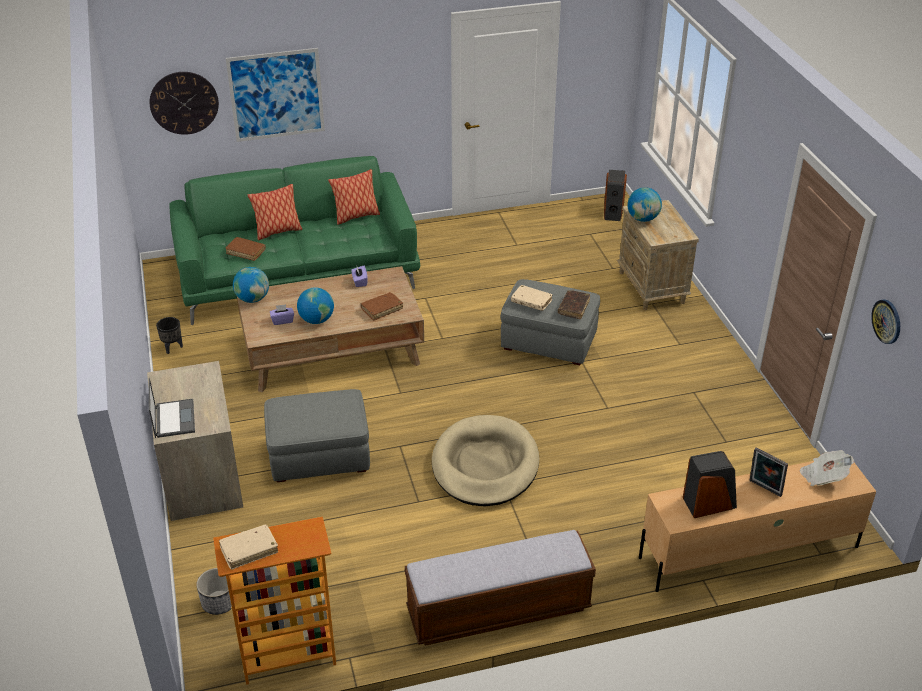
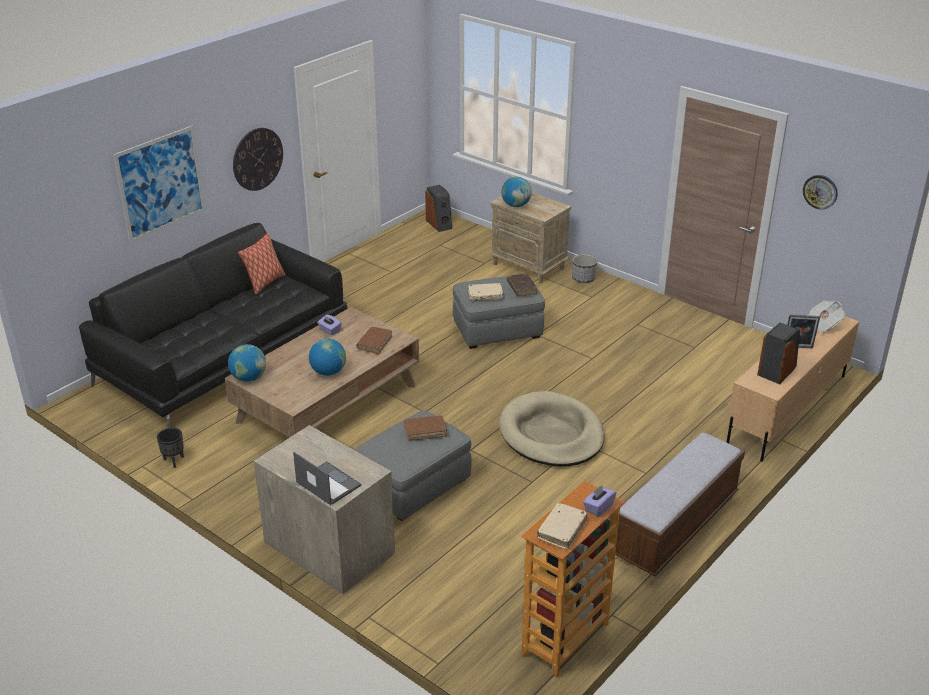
camera: 35 degrees left, 5 degrees down
wall clock [150,72,219,135] -> wall clock moved to [233,128,283,191]
green sofa [169,156,420,325] -> black sofa [79,223,348,428]
planter [196,568,232,615] -> planter moved to [572,254,597,283]
brown book [225,237,266,261] -> brown book moved to [404,415,447,441]
pillow [247,184,302,240] -> none
purple tissue box [270,304,294,325] -> purple tissue box moved to [583,485,616,517]

